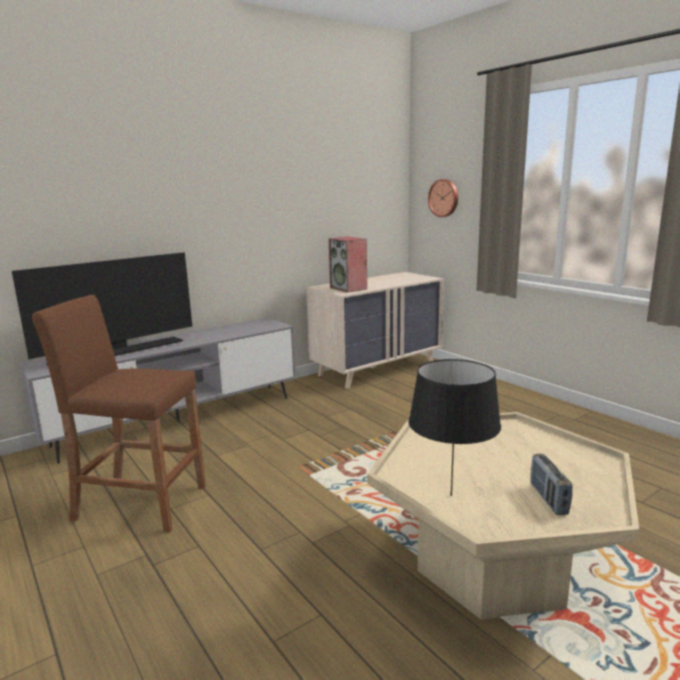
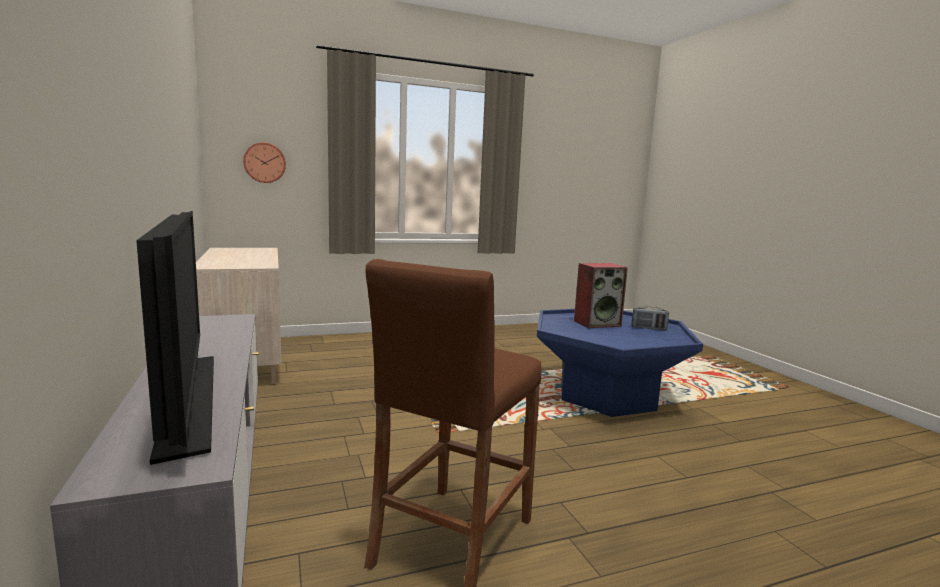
camera: 75 degrees left, 5 degrees down
speaker [329,237,367,293] -> speaker moved to [574,263,628,328]
beige coffee table [367,412,639,620] -> blue coffee table [537,309,703,417]
black table lamp [408,359,501,496] -> none

